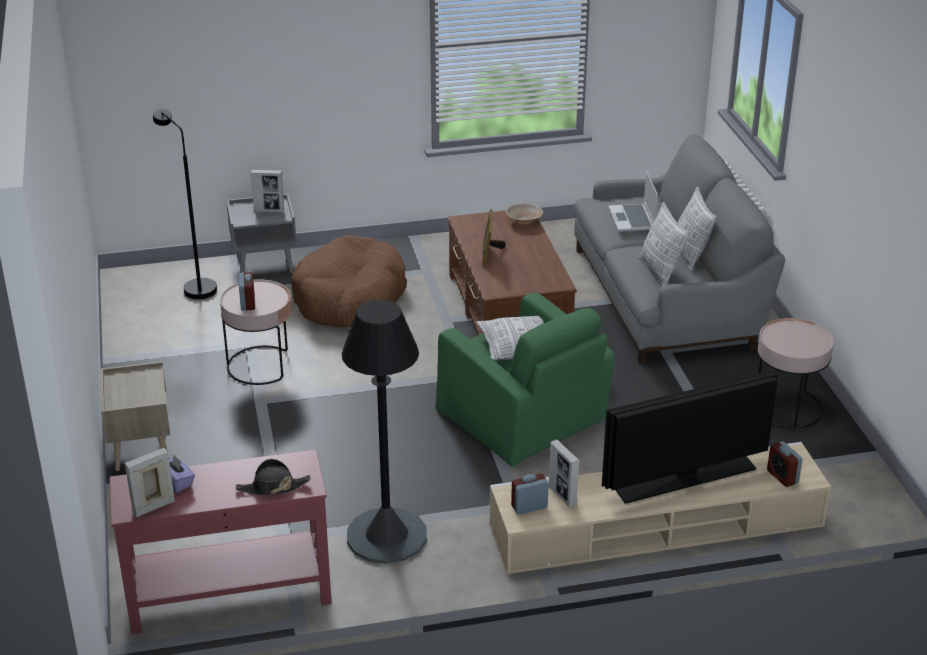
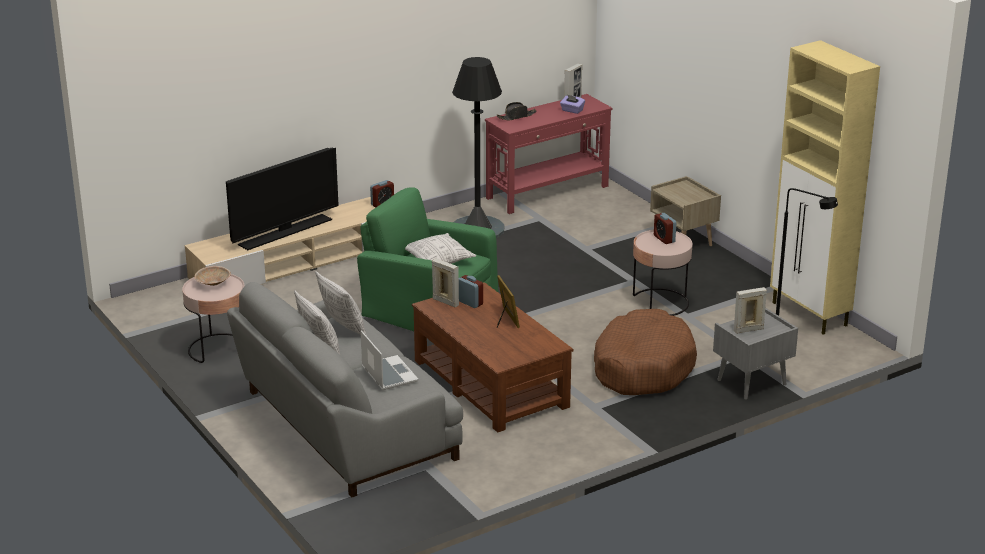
camera: 160 degrees right, 5 degrees down
beige bowl [506,203,543,223] -> beige bowl moved to [195,266,231,286]
picture frame [549,440,580,508] -> picture frame moved to [432,258,459,308]
alarm clock [767,441,802,487] -> alarm clock moved to [459,275,483,308]
none -> beige cabinet [770,40,880,335]

